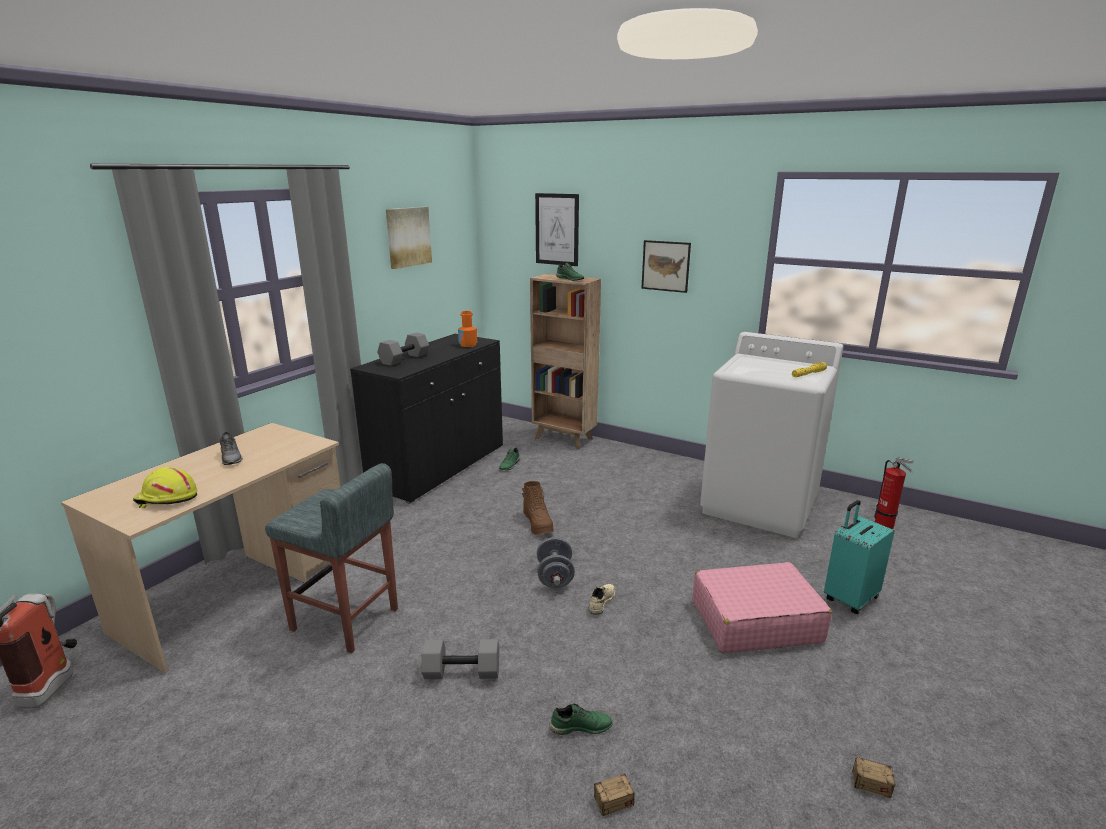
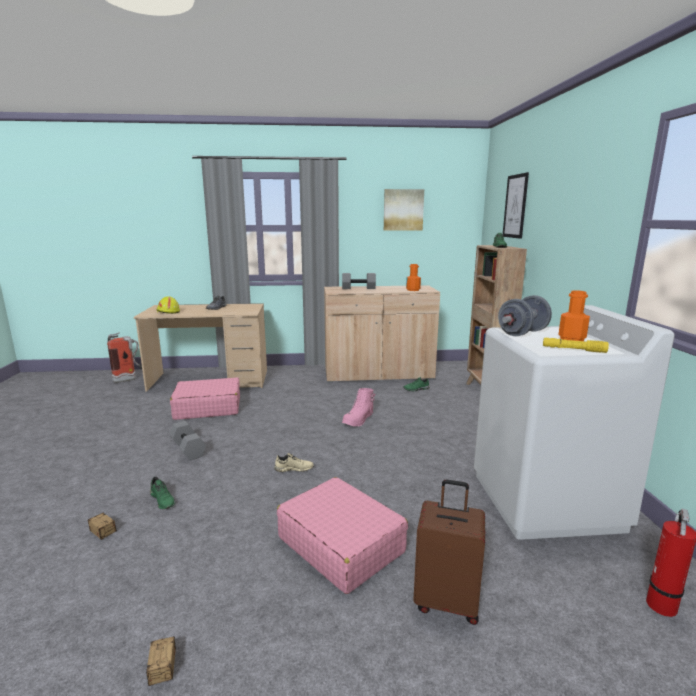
camera: 55 degrees right, 5 degrees down
grey stool [265,463,398,653] -> pink suitcase [170,377,240,420]
black cabinet [350,334,503,504] -> beige cabinet [324,285,440,383]
brown boot [522,481,554,535] -> pink boot [342,388,375,427]
grey dumbbell [537,537,575,588] -> grey dumbbell moved to [498,295,552,336]
picture [642,240,691,293] -> none
turquoise suitcase [824,500,895,614] -> brown suitcase [413,479,485,625]
none -> orange bottle [558,290,590,341]

